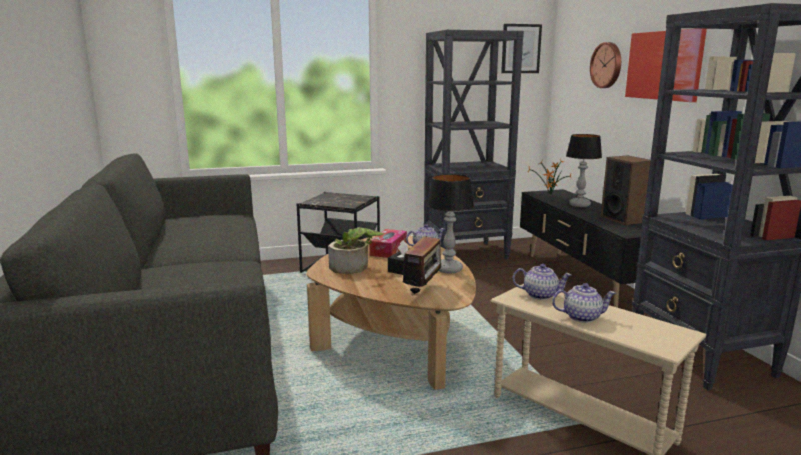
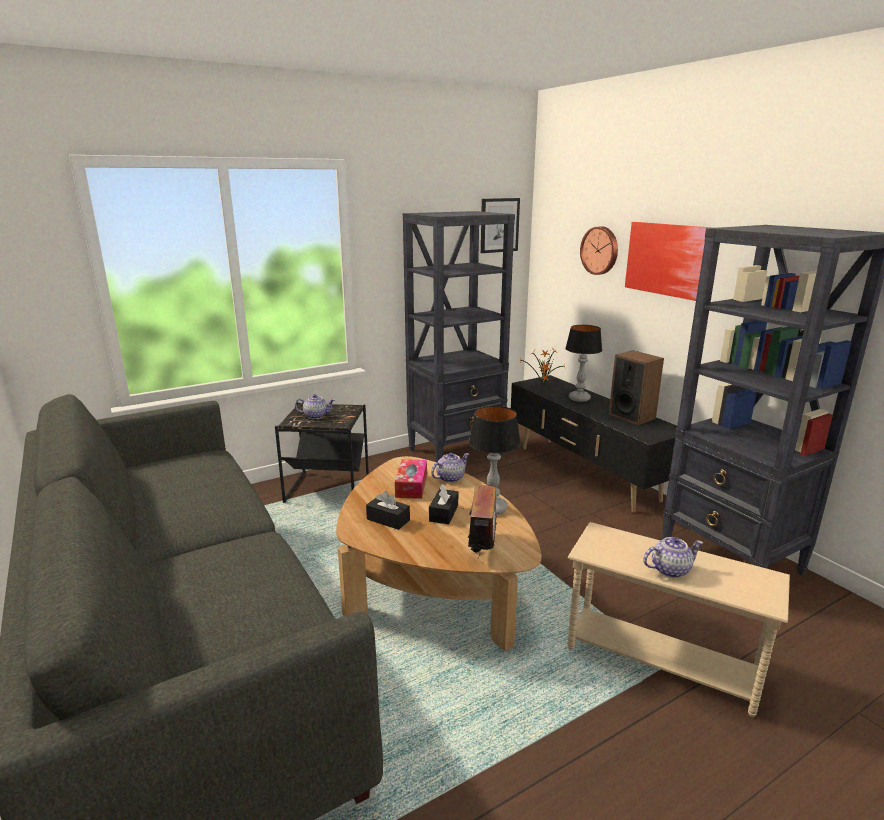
camera: 15 degrees left, 5 degrees up
potted plant [328,227,384,274] -> black tissue box [366,491,410,530]
teapot [513,264,572,300] -> teapot moved to [295,394,335,419]

